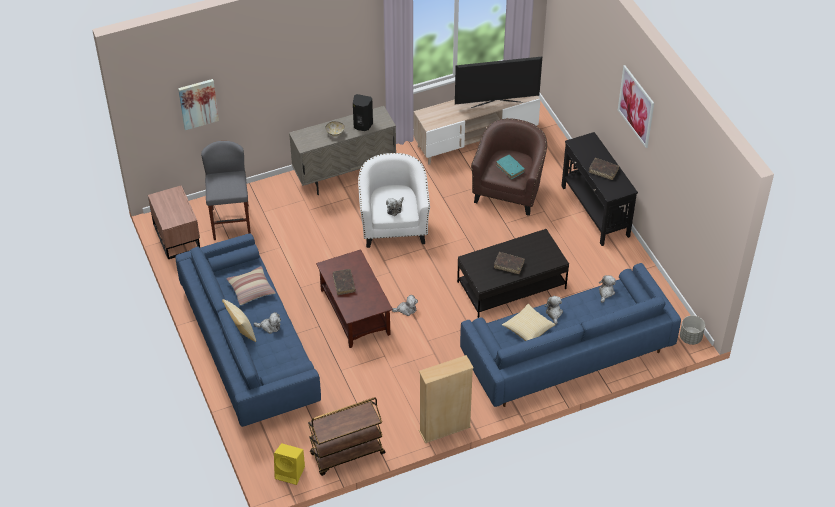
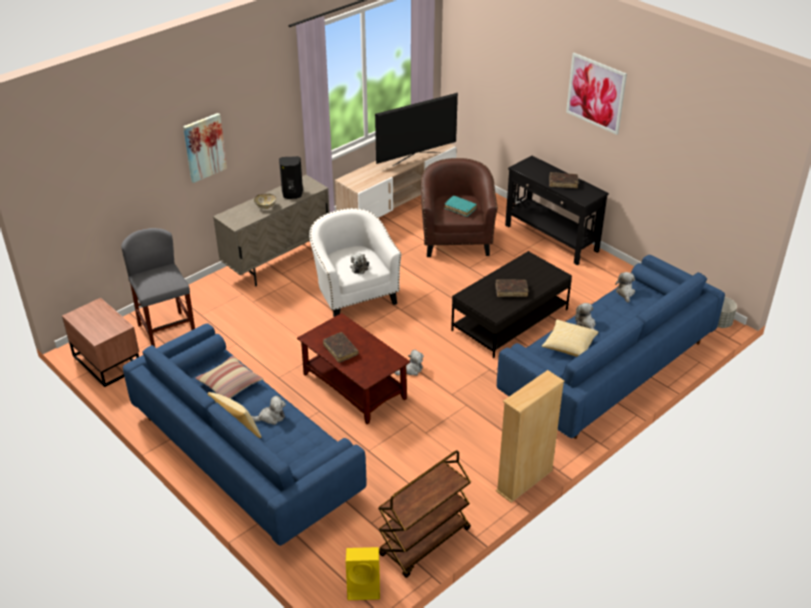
camera: 20 degrees left, 10 degrees down
picture [178,79,219,130] -> picture moved to [183,113,227,183]

